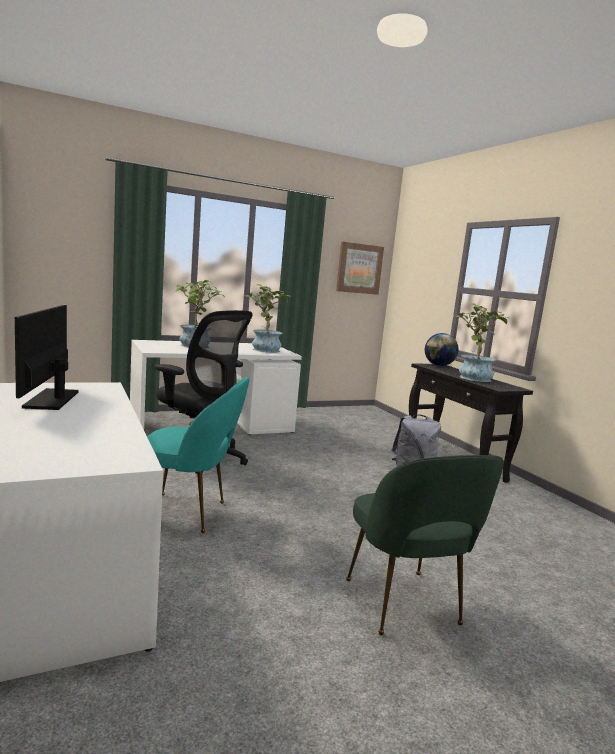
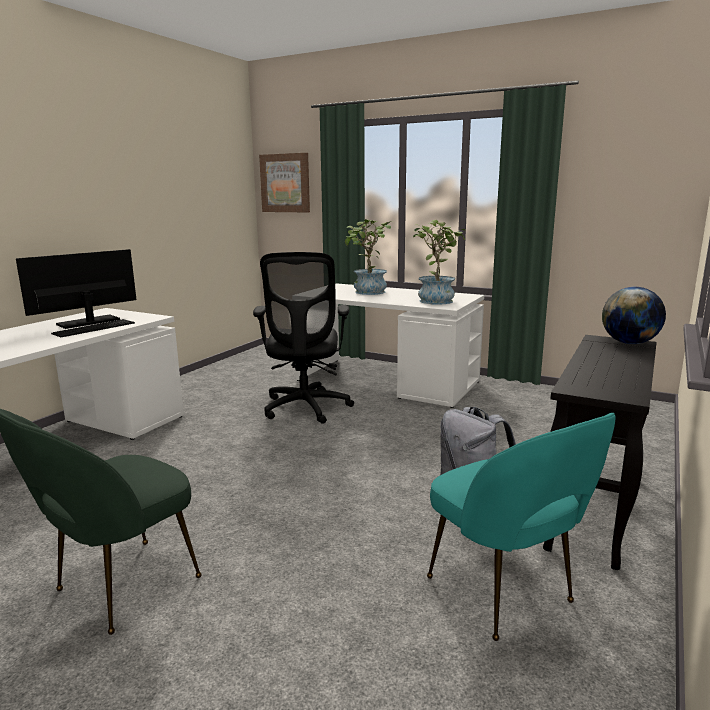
camera: 55 degrees right, 5 degrees up
turquoise chair [147,377,250,533] -> turquoise chair moved to [427,413,616,641]
picture [336,242,384,295] -> picture moved to [259,153,310,212]
potted plant [451,303,510,382] -> none
none -> keyboard [51,319,135,337]

